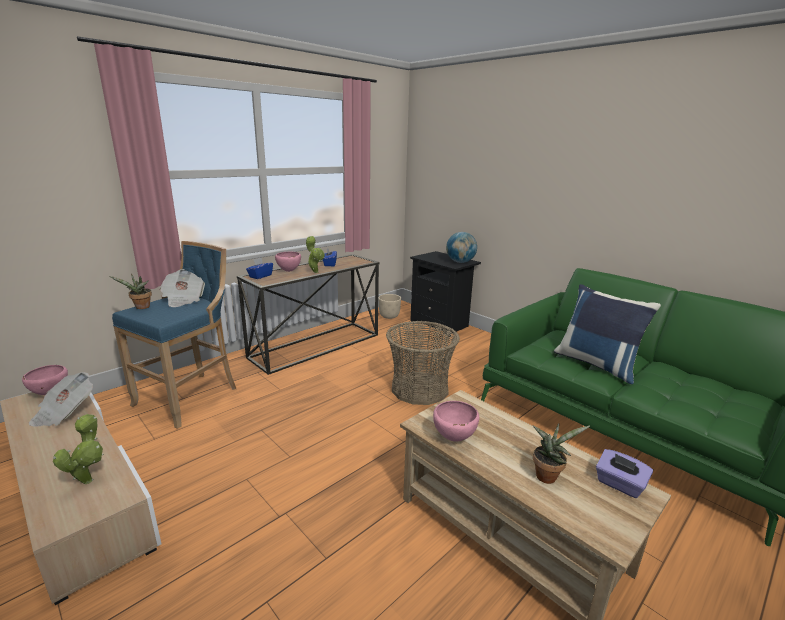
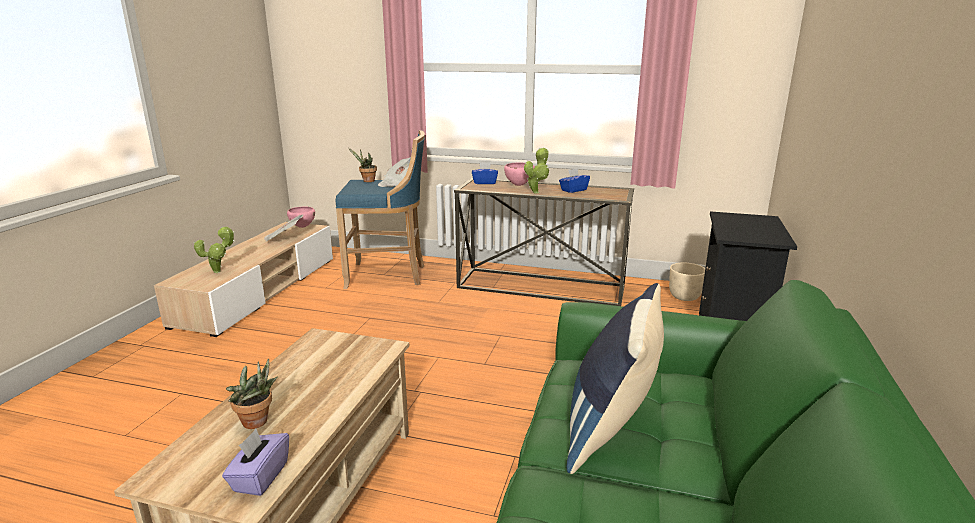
camera: 60 degrees right, 0 degrees up
basket [386,321,460,405] -> none
pink bowl [433,401,479,441] -> none
globe [446,232,477,263] -> none

